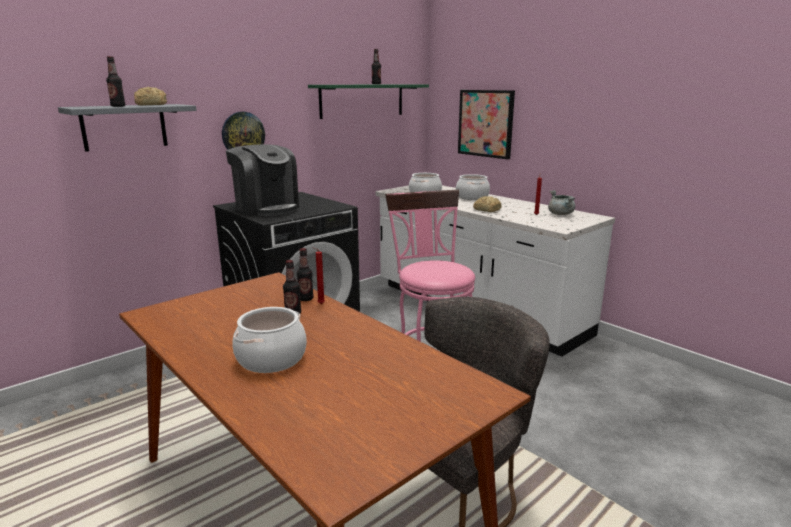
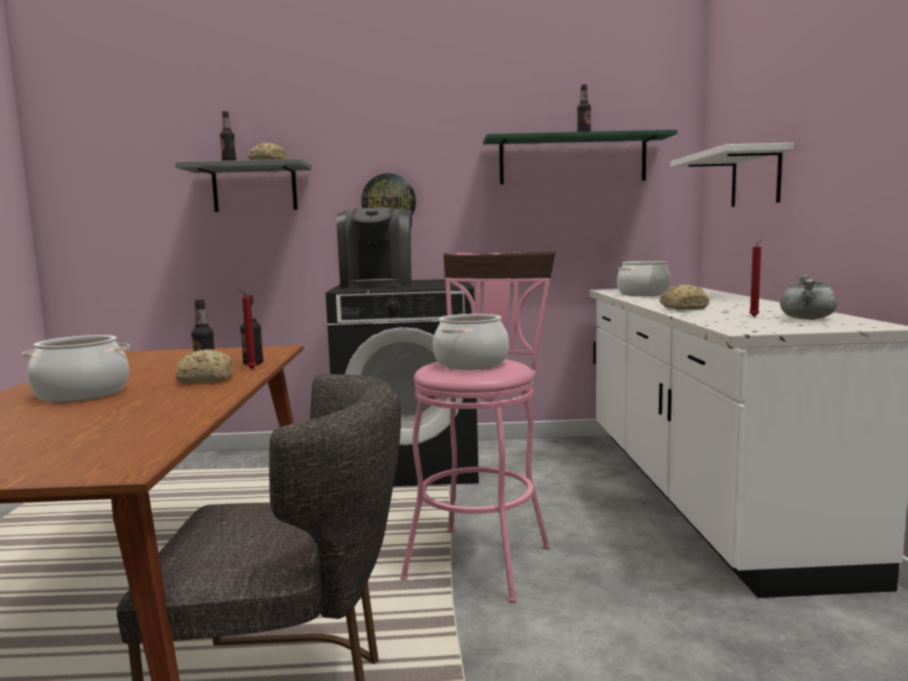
camera: 40 degrees right, 10 degrees down
cooking pot [456,174,490,200] -> cooking pot moved to [433,314,509,369]
picture [458,90,515,159] -> white shelf [670,143,794,207]
none -> bread [176,349,233,384]

